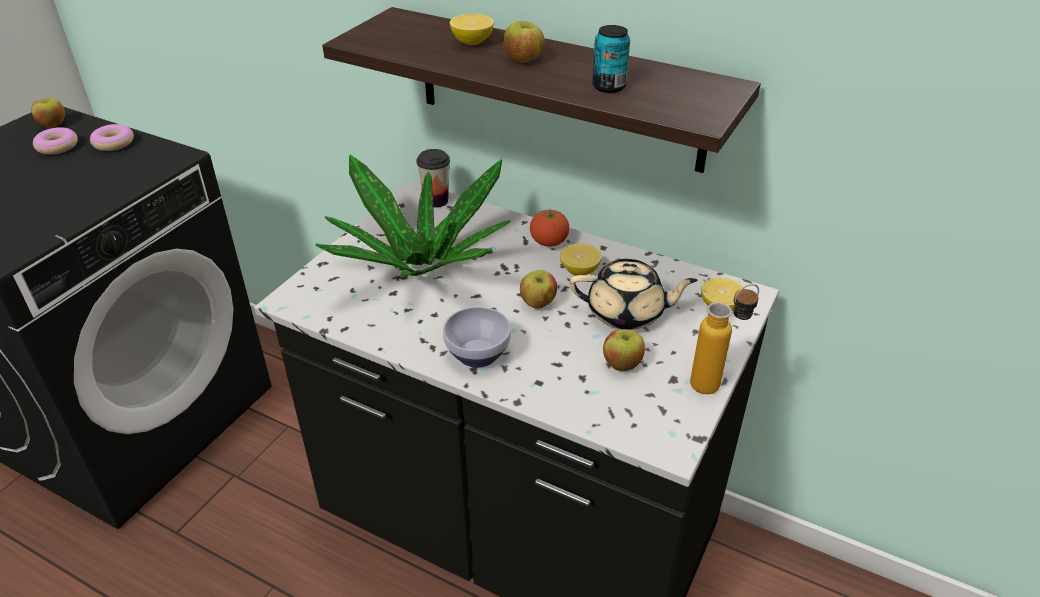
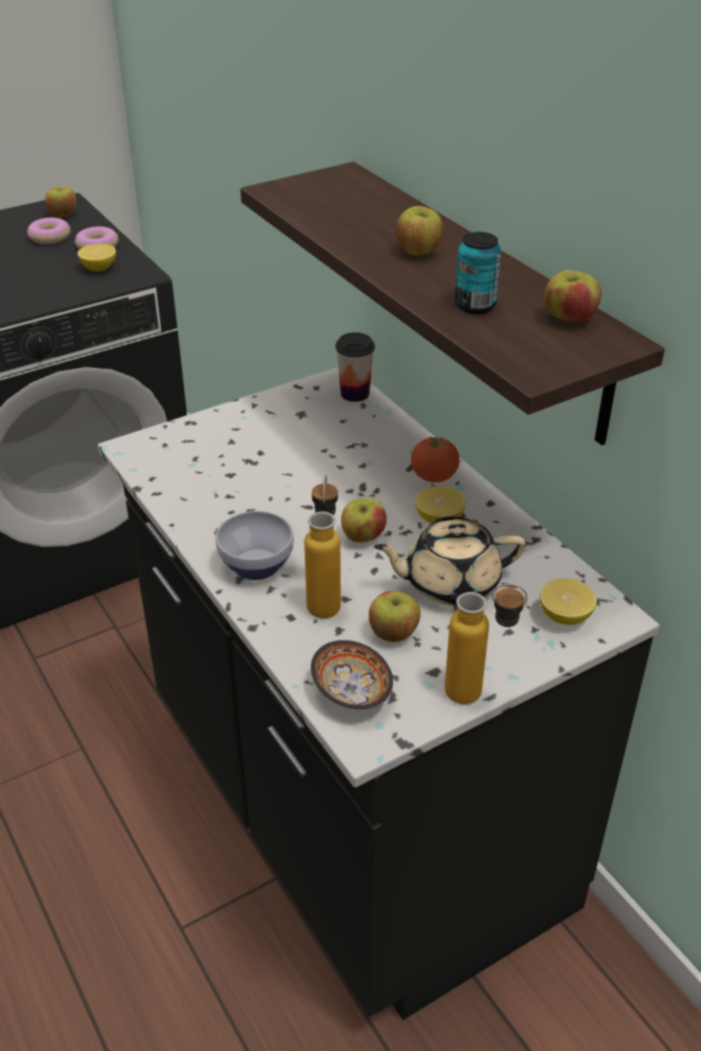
camera: 30 degrees right, 0 degrees up
potted plant [315,154,511,277] -> none
lemon [450,14,494,45] -> lemon moved to [78,244,116,272]
beige teapot [570,259,698,330] -> beige teapot turned 135 degrees clockwise [374,517,526,606]
none -> bottle [304,475,341,618]
none -> bowl [311,640,393,709]
none -> apple [544,270,601,323]

